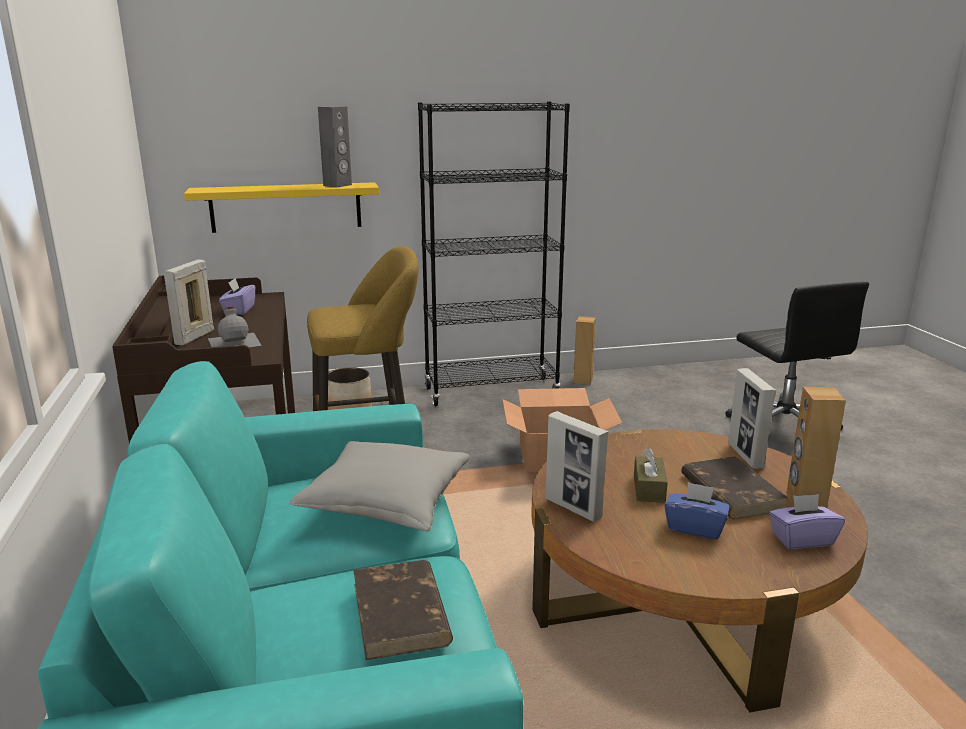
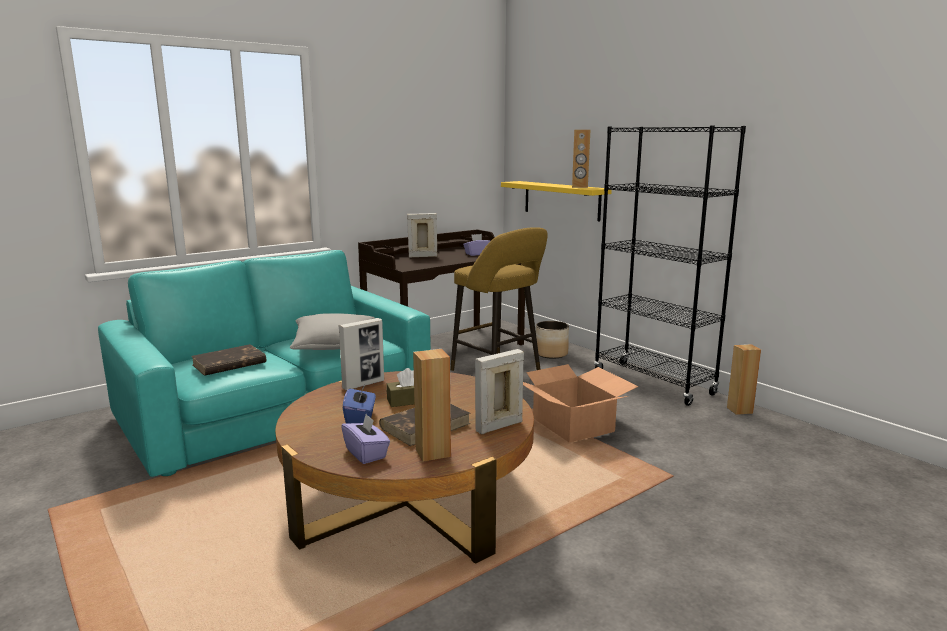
camera: 65 degrees right, 5 degrees down
grey bottle [208,307,262,347] -> none
grey speaker [318,106,352,187] -> brown speaker [572,129,591,188]
picture frame [546,411,609,522] -> picture frame turned 150 degrees counterclockwise [339,318,384,391]
black office chair [725,281,869,430] -> none

